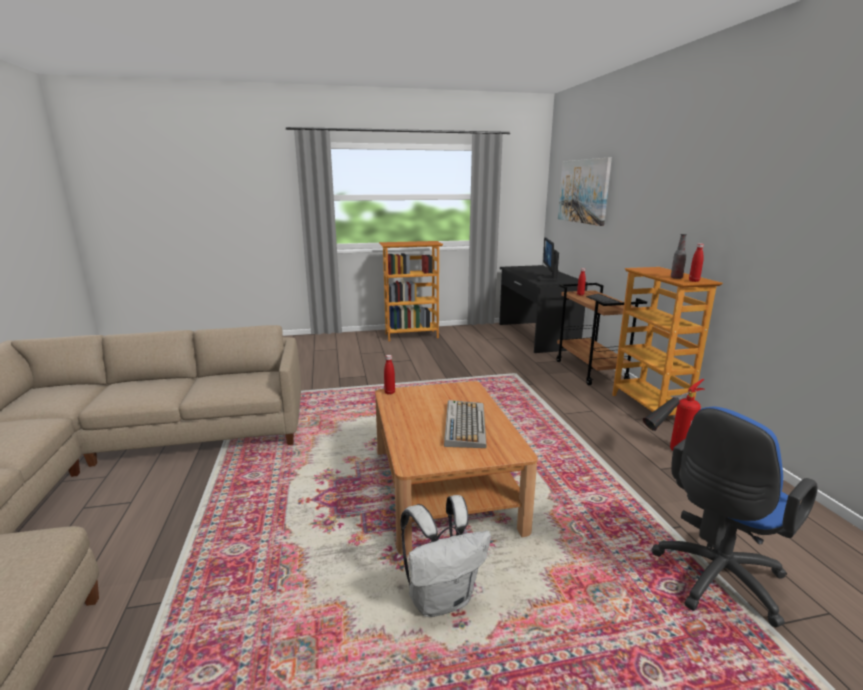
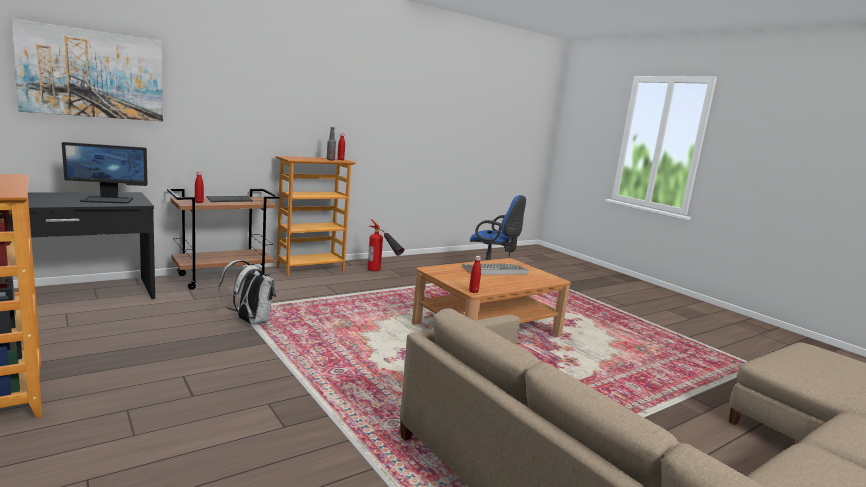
camera: 115 degrees left, 5 degrees down
white backpack [400,495,491,617] -> white backpack moved to [219,260,276,325]

